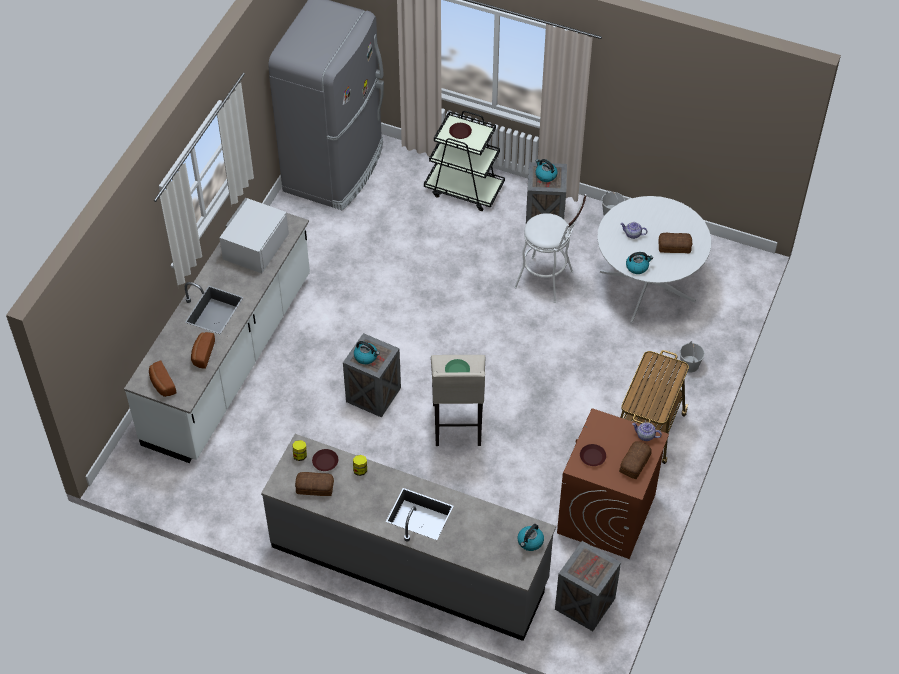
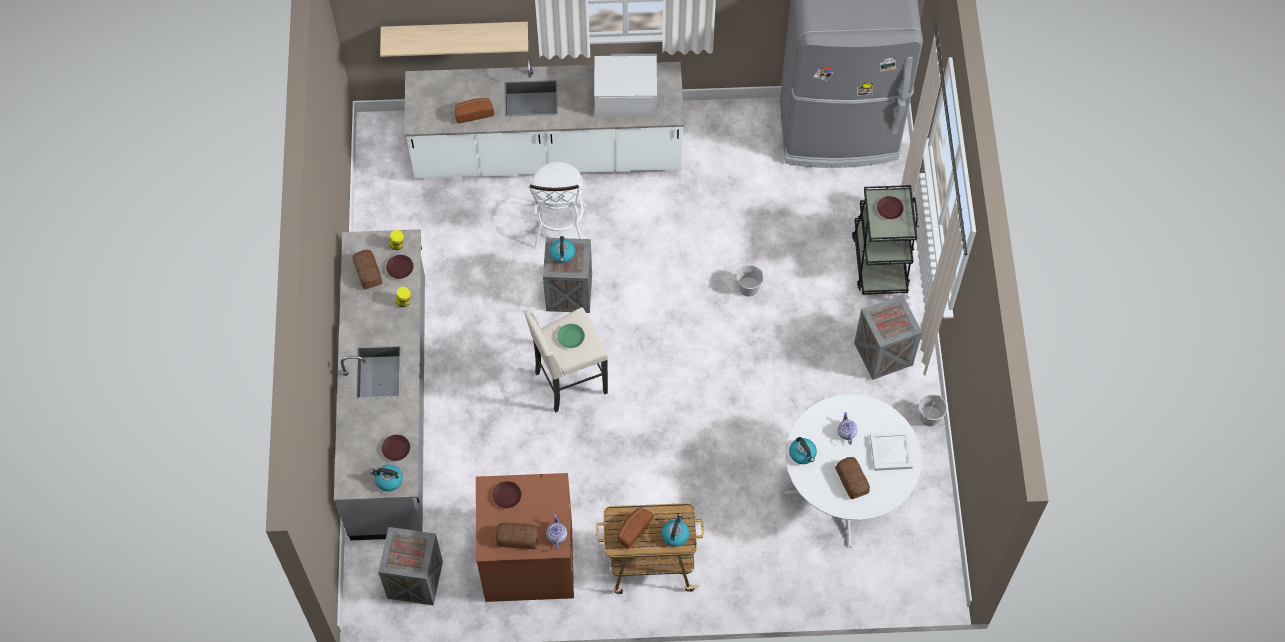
camera: 65 degrees right, 10 degrees up
bread [149,360,176,397] -> bread moved to [617,507,653,550]
white stool [514,194,587,303] -> white stool moved to [528,162,586,249]
kettle [535,159,558,182] -> kettle moved to [661,513,689,547]
white bucket [680,341,705,372] -> white bucket moved to [736,265,764,297]
none -> shelf [380,22,528,57]
none -> brown plate [382,435,410,461]
none -> white tray [870,432,913,471]

